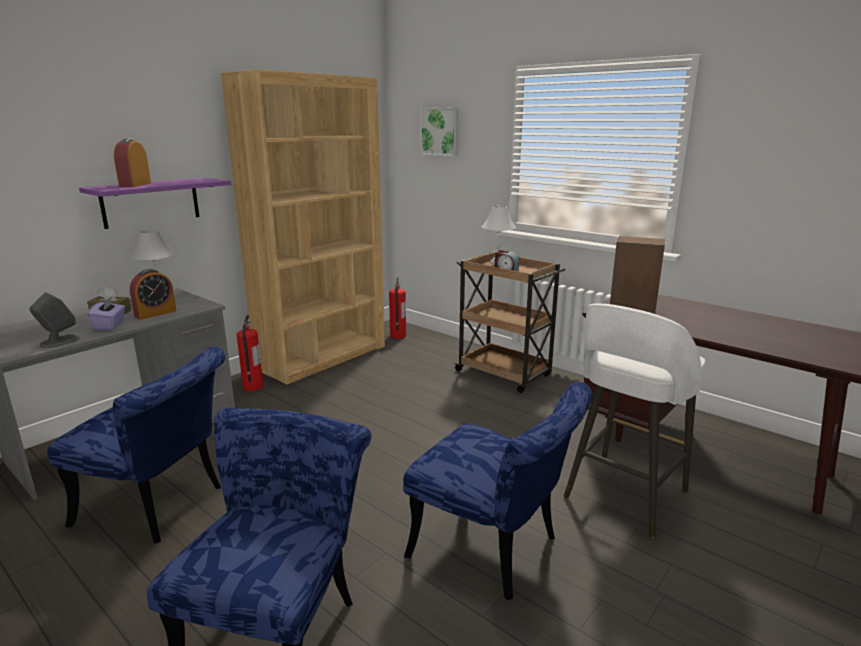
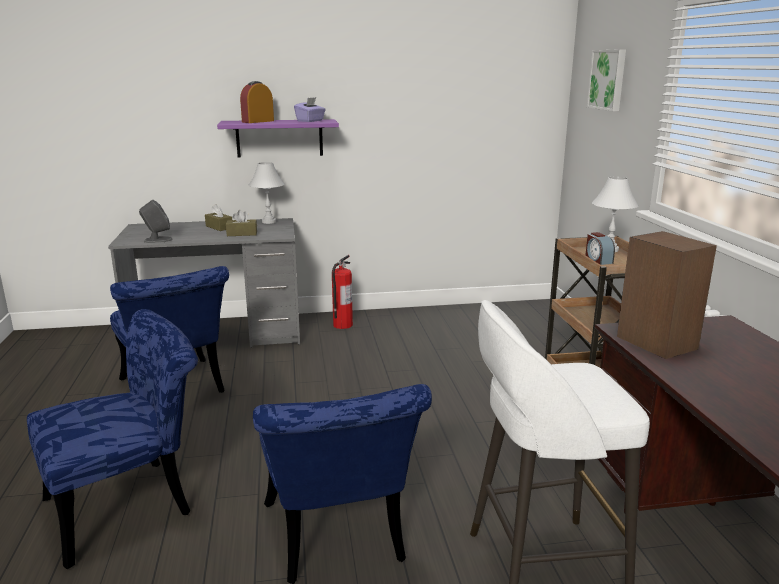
camera: 40 degrees right, 0 degrees up
purple tissue box [87,296,125,331] -> purple tissue box moved to [294,97,326,122]
alarm clock [130,269,176,320] -> brown tissue box [226,210,257,236]
brown bookcase [221,69,385,384] -> none
fire extinguisher [389,277,406,339] -> none

